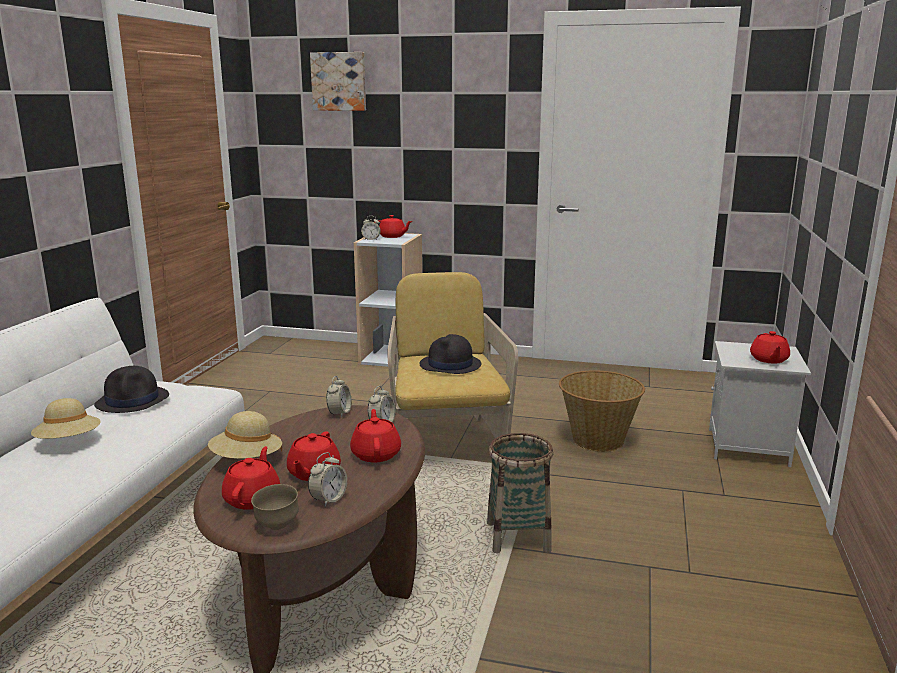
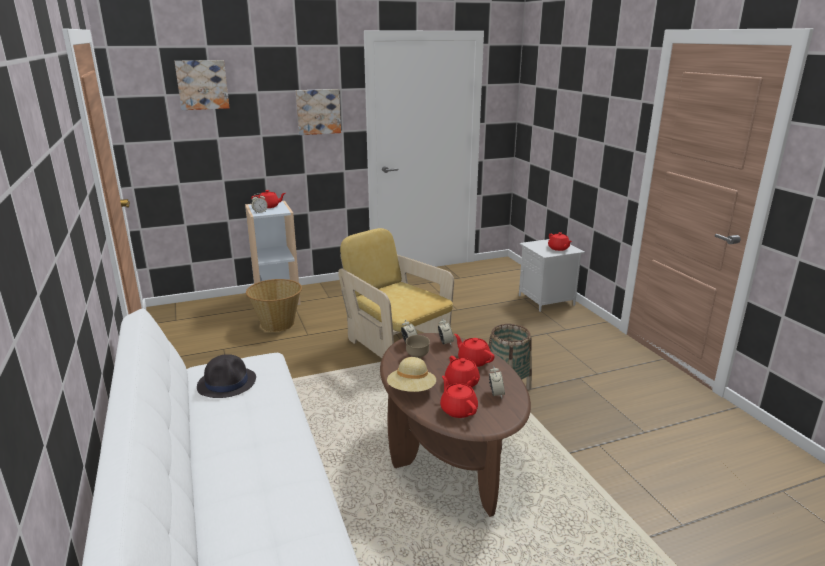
camera: 35 degrees left, 5 degrees up
beige hat [31,398,101,439] -> none
brown bowl [251,484,299,530] -> brown bowl moved to [406,335,430,358]
black hat [420,334,481,374] -> none
basket [559,370,645,452] -> basket moved to [246,279,302,332]
none -> picture [296,89,341,135]

